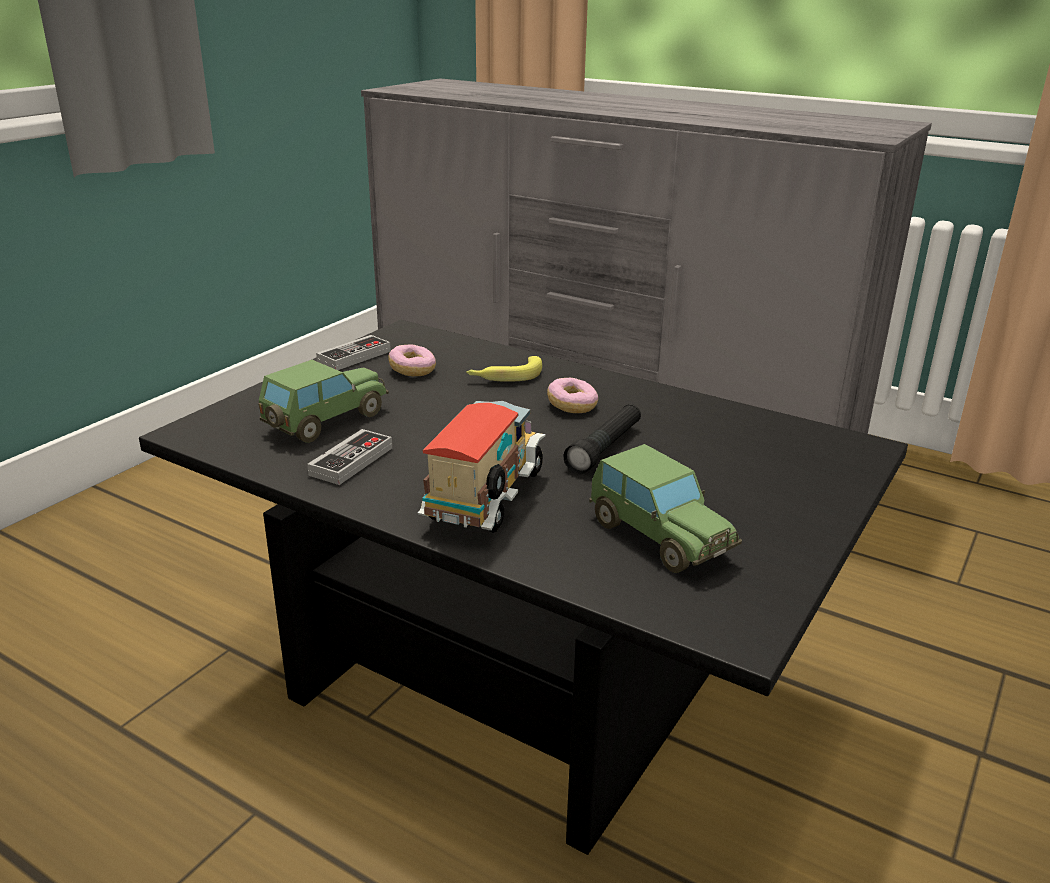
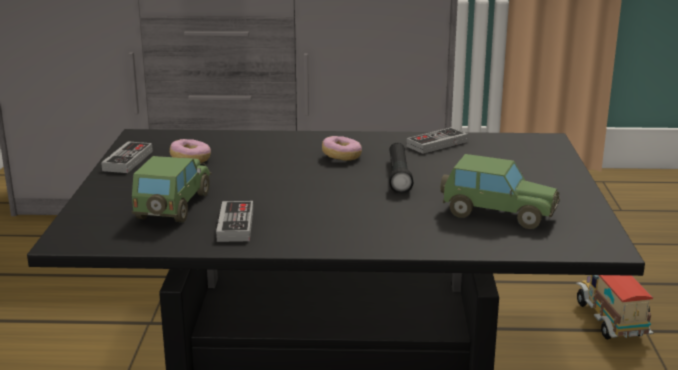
camera: 30 degrees left, 5 degrees down
toy truck [418,401,546,533] -> toy truck moved to [576,275,653,340]
banana [466,356,542,382] -> none
none -> game controller [406,127,468,154]

